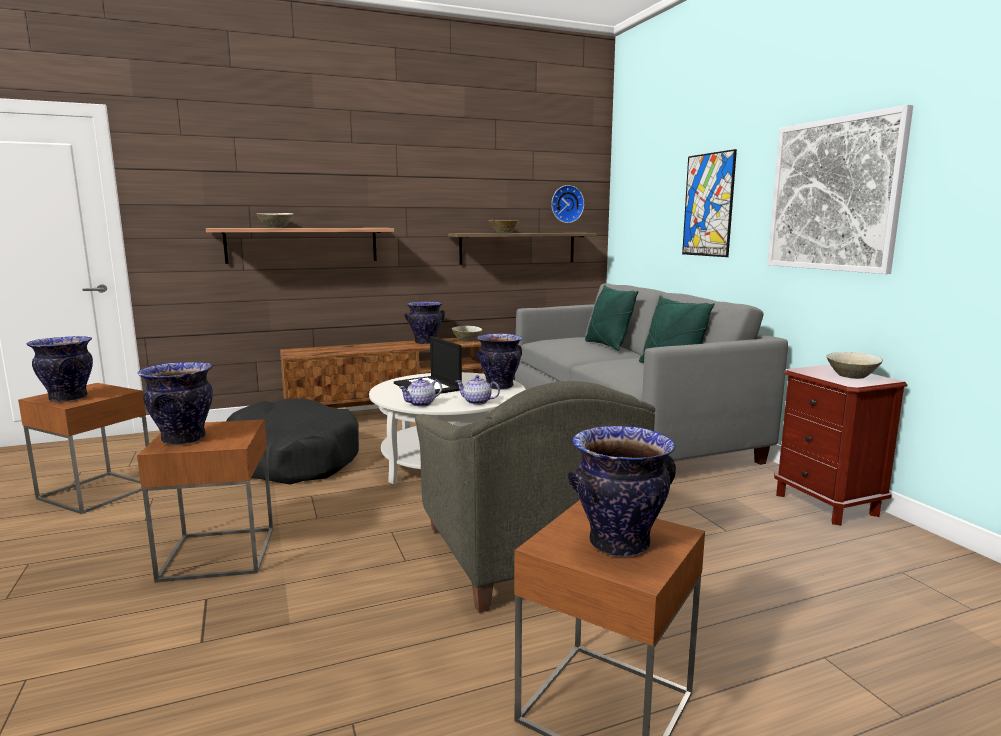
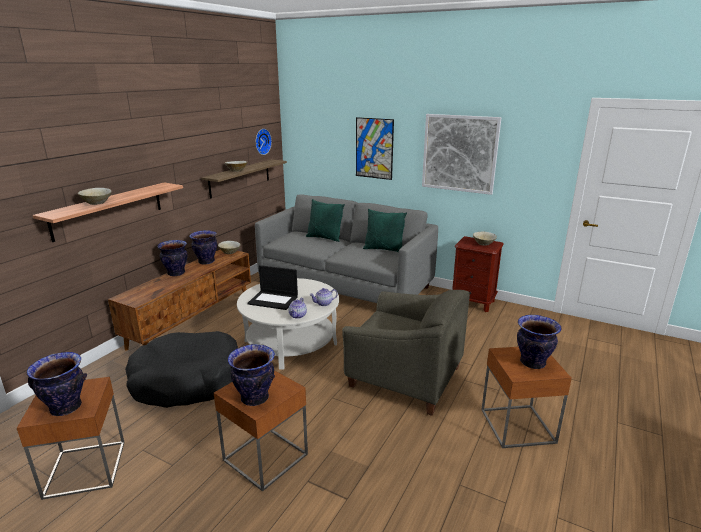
camera: 40 degrees left, 10 degrees up
vase [476,334,523,390] -> vase moved to [157,240,187,276]

